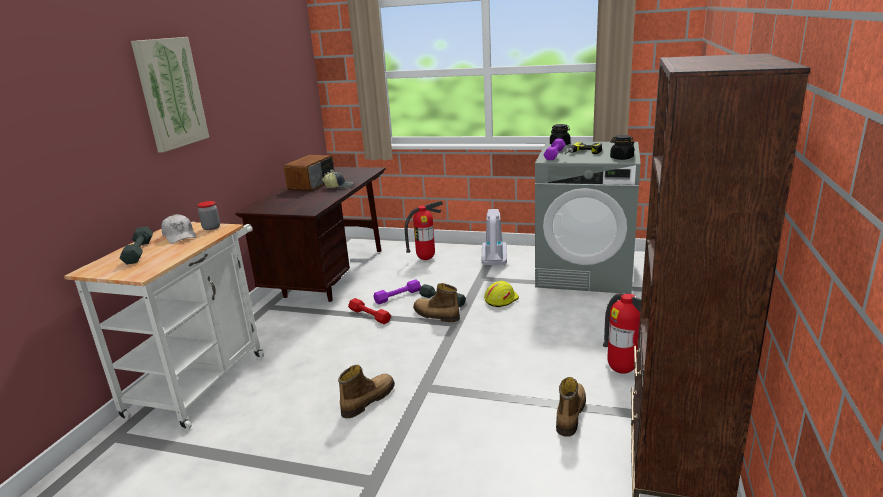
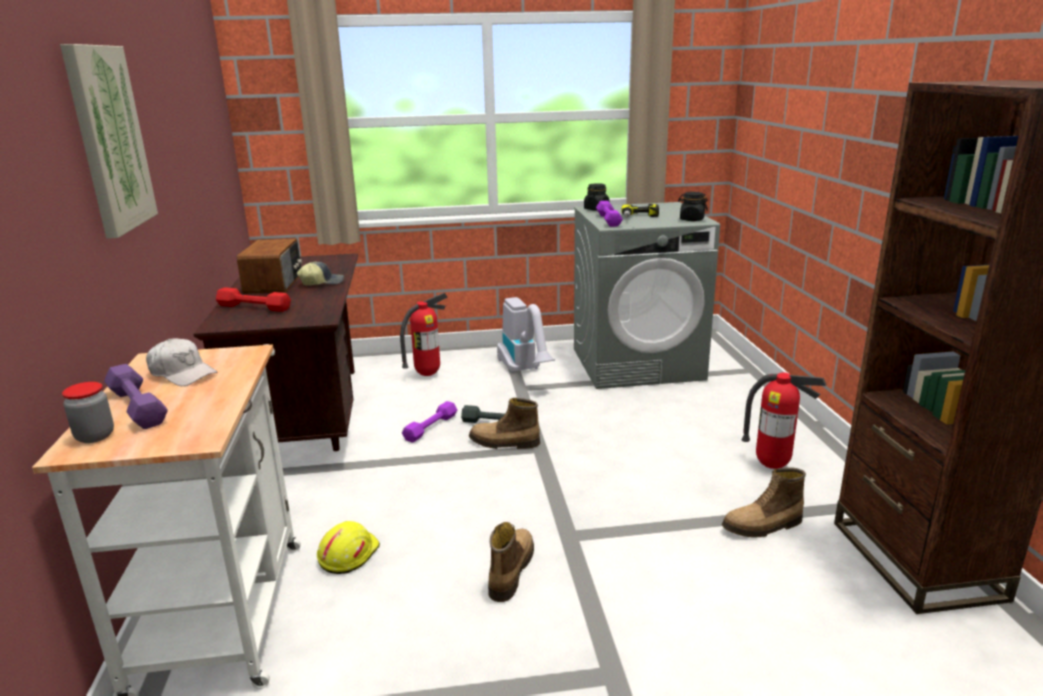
camera: 25 degrees left, 0 degrees up
grey dumbbell [120,226,153,265] -> purple dumbbell [104,364,168,429]
jar [197,201,220,230] -> jar moved to [62,382,114,443]
red dumbbell [348,298,391,324] -> red dumbbell moved to [216,287,291,312]
yellow hard hat [484,281,519,307] -> yellow hard hat moved to [317,521,380,574]
boot [556,377,586,437] -> boot turned 105 degrees counterclockwise [722,467,806,538]

